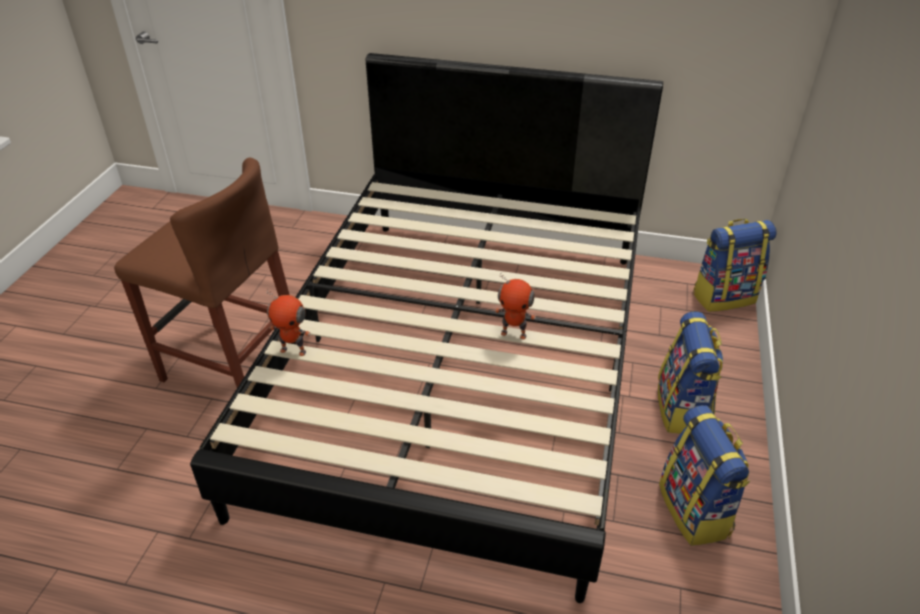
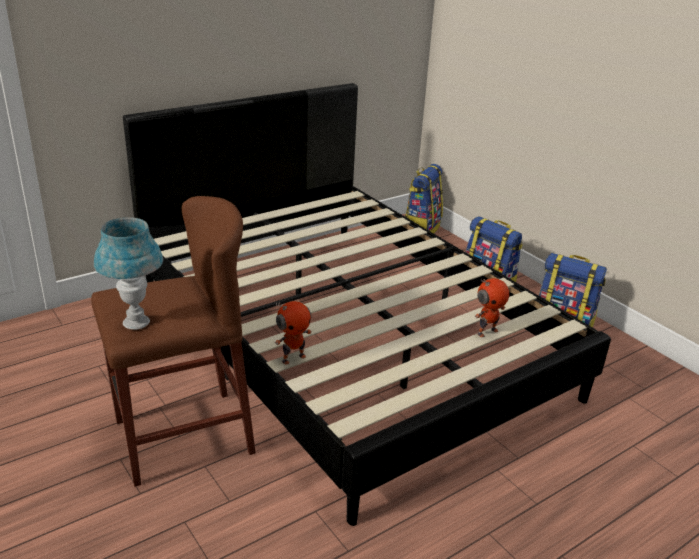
camera: 50 degrees left, 10 degrees down
toy robot [495,273,536,340] -> toy robot moved to [475,278,509,337]
none -> blue table lamp [94,217,163,330]

